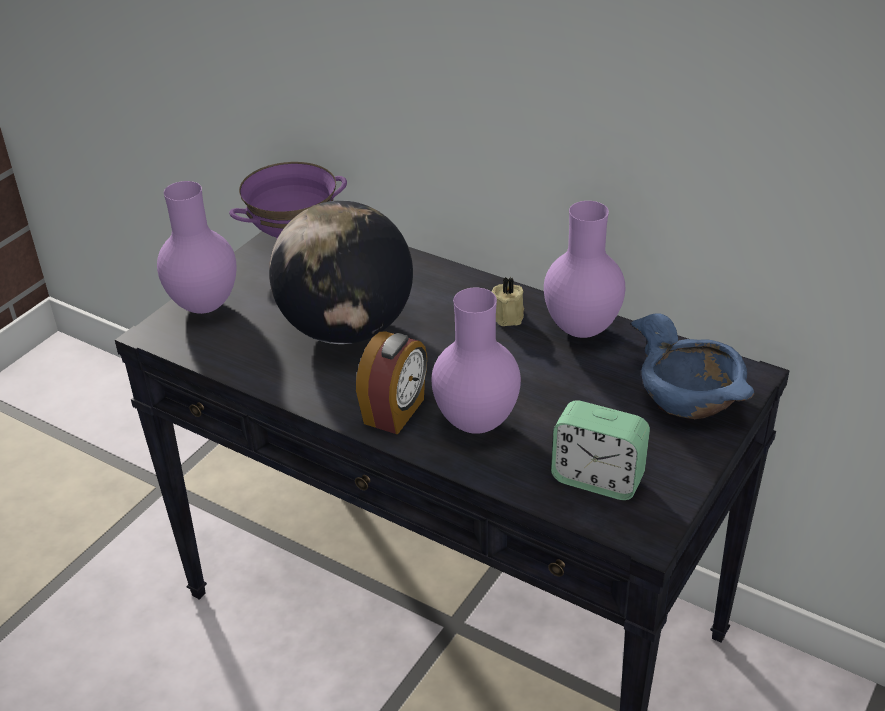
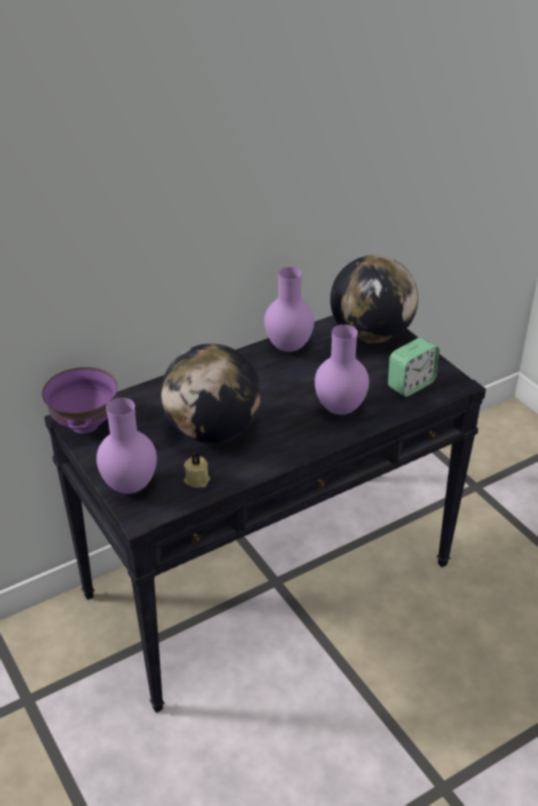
camera: 65 degrees left, 0 degrees up
alarm clock [356,331,427,435] -> none
beige candle [492,277,524,326] -> beige candle moved to [184,454,210,488]
blue bowl [631,313,754,420] -> globe [330,255,418,343]

